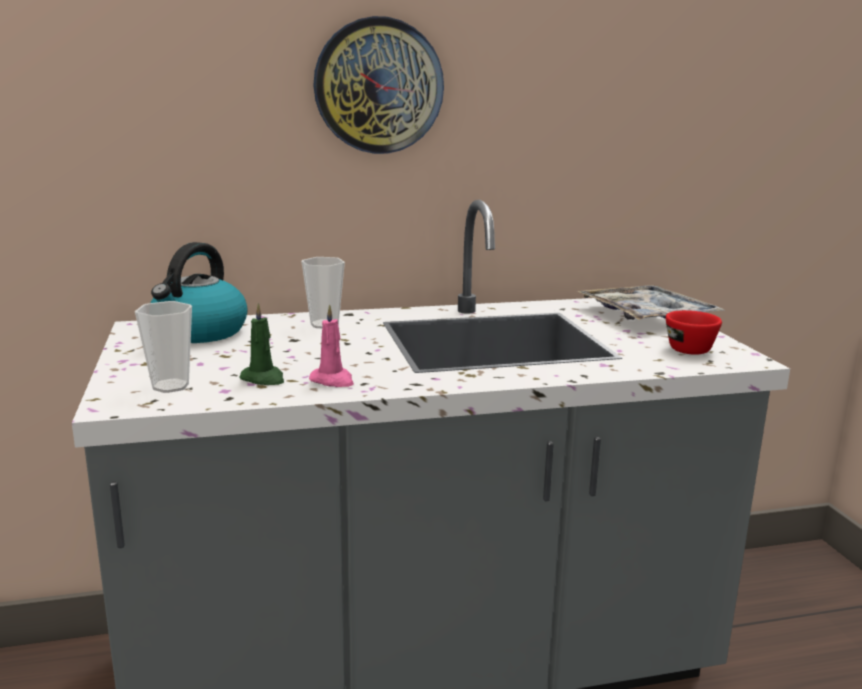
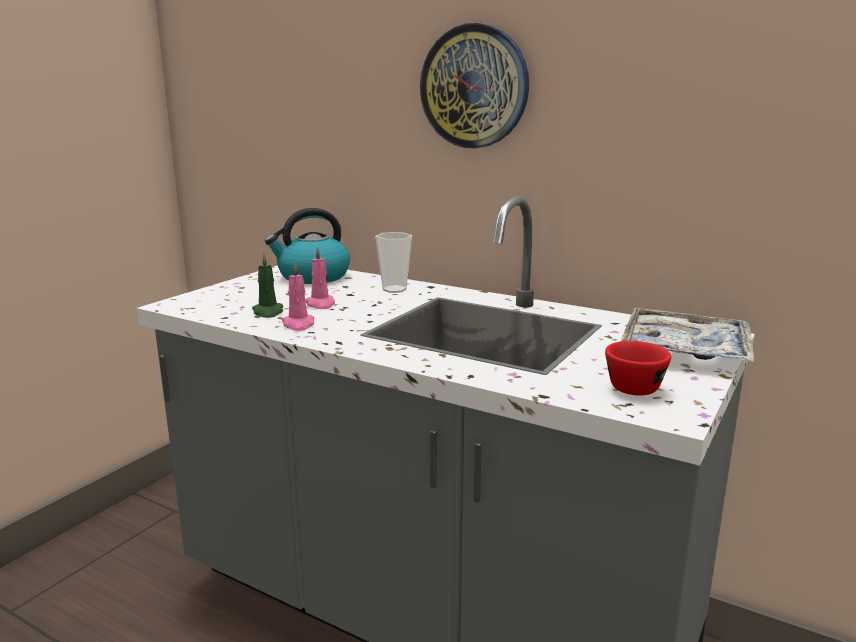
camera: 45 degrees right, 0 degrees up
cup [135,301,192,393] -> none
none -> pink candle [305,247,335,309]

